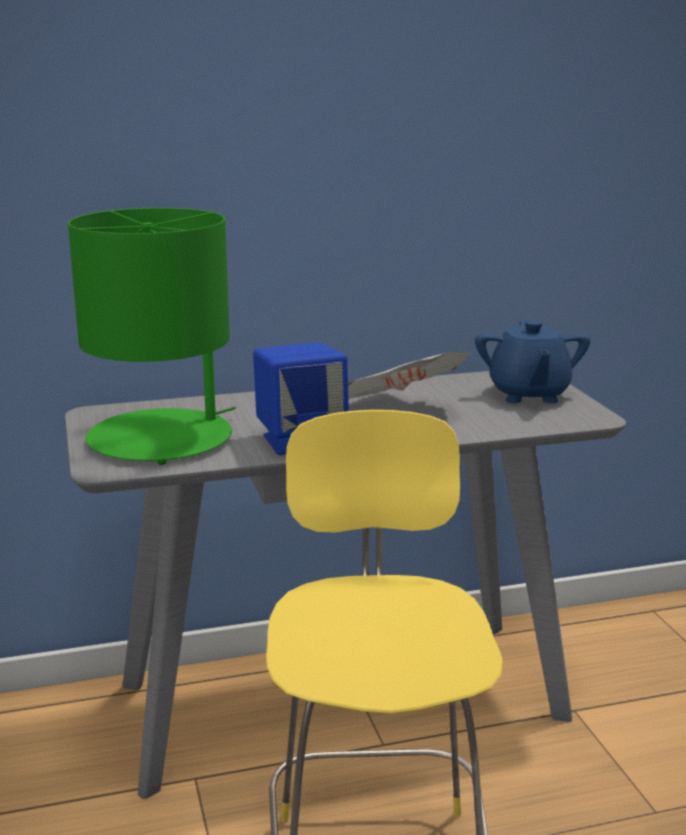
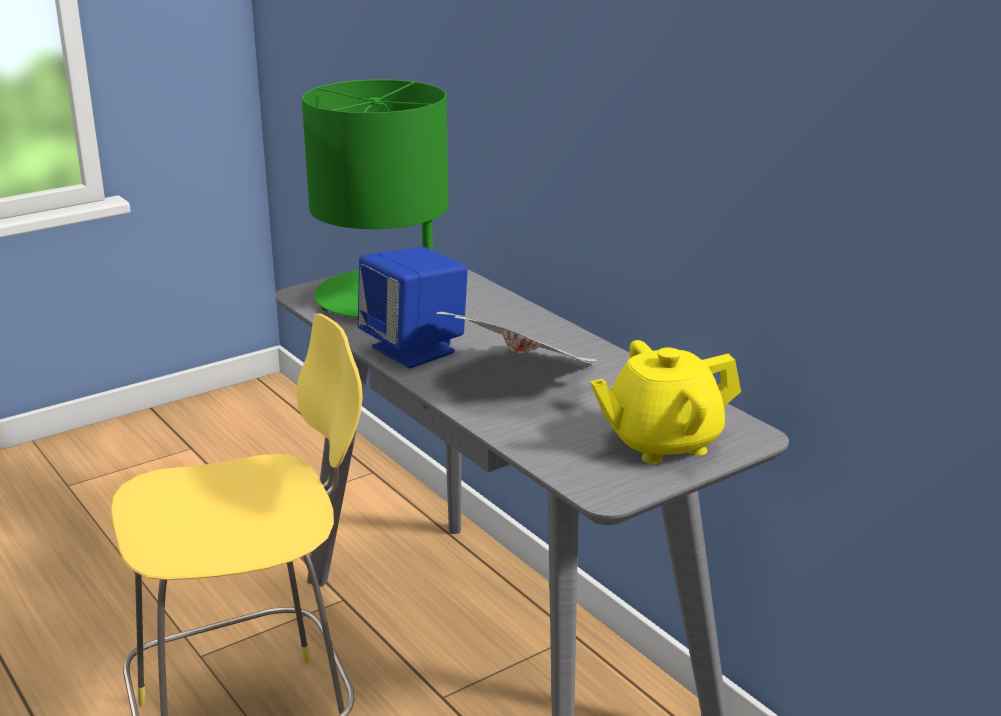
camera: 70 degrees right, 5 degrees up
blue teapot [475,320,590,403] -> yellow teapot [590,340,741,464]

